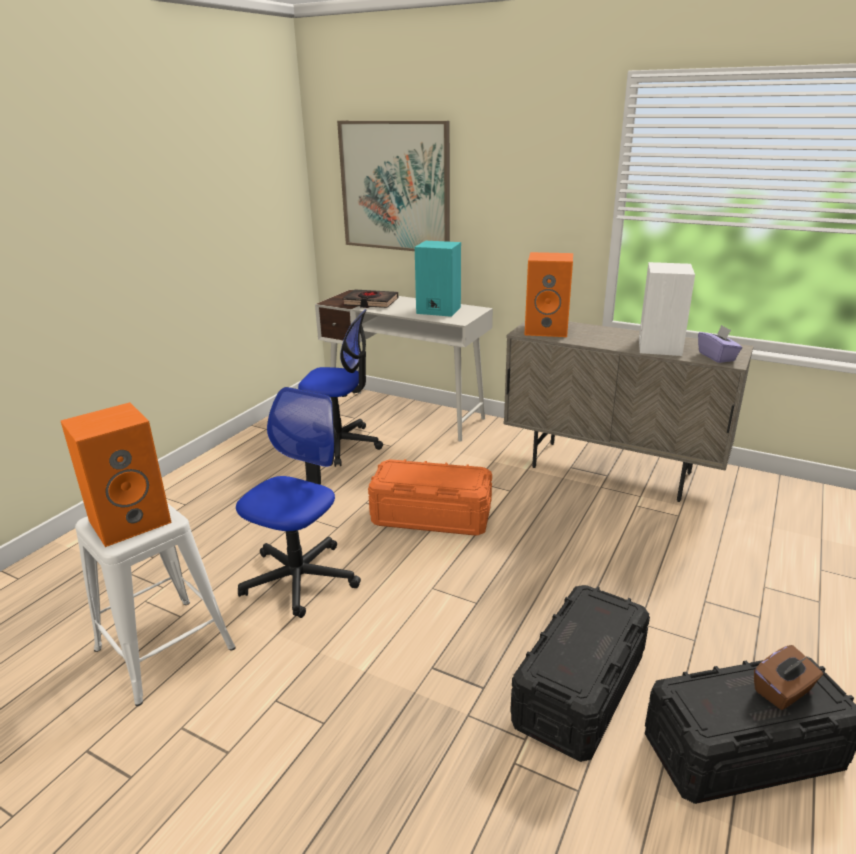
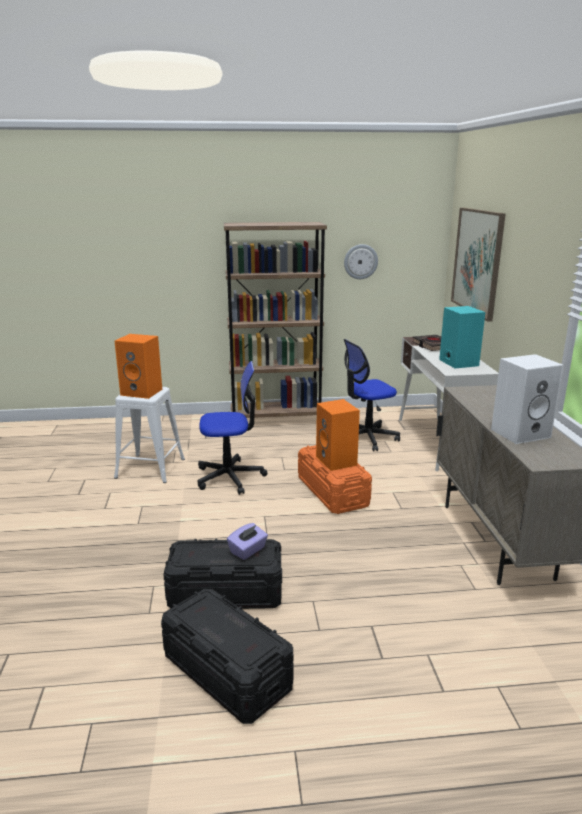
camera: 55 degrees right, 5 degrees down
office chair [298,309,383,467] -> office chair turned 90 degrees clockwise [344,339,400,451]
orange speaker [524,252,573,337] -> orange speaker moved to [316,399,360,471]
purple tissue box [698,325,742,363] -> purple tissue box moved to [227,523,268,560]
brown tissue box [754,645,823,710] -> none
none -> brown bookcase [224,222,327,418]
none -> wall clock [344,244,378,279]

